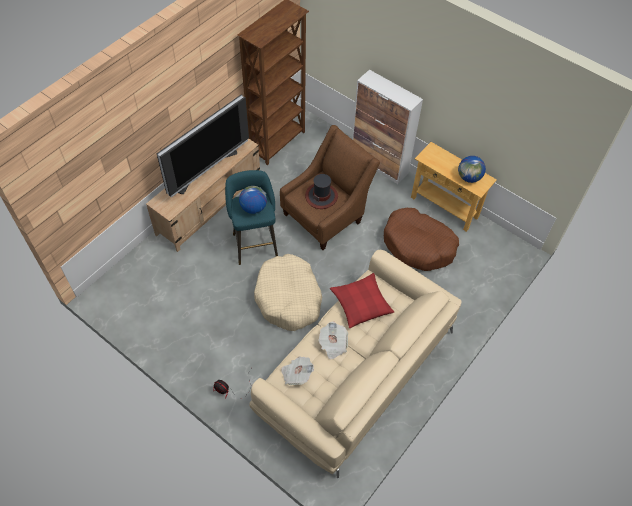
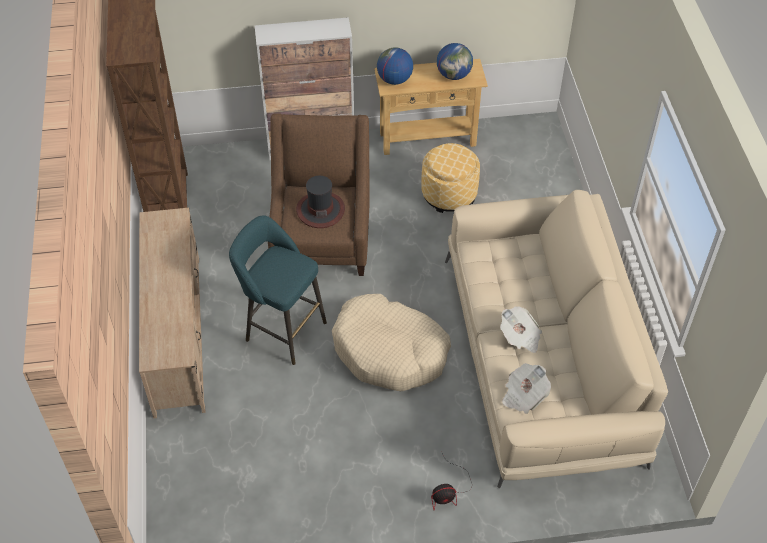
camera: 45 degrees left, 5 degrees down
television [157,94,249,197] -> none
globe [239,186,267,214] -> globe moved to [377,47,413,85]
red pillow [330,273,394,328] -> none
brown dog bed [384,208,459,271] -> ottoman [422,143,480,213]

